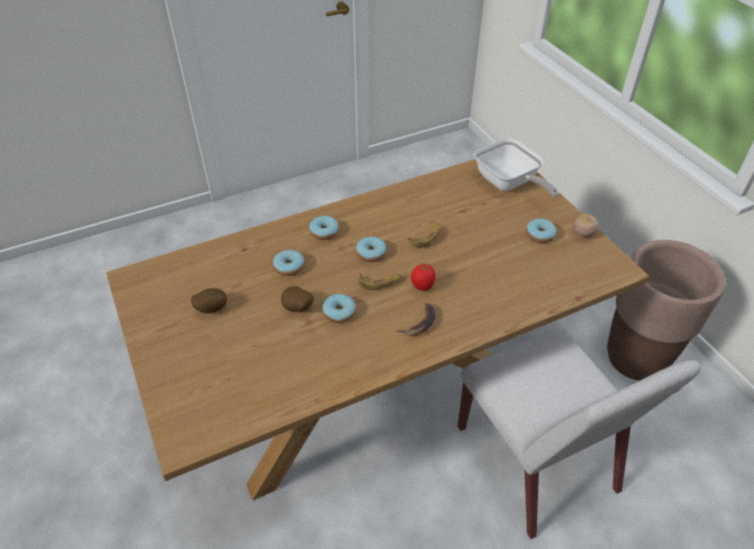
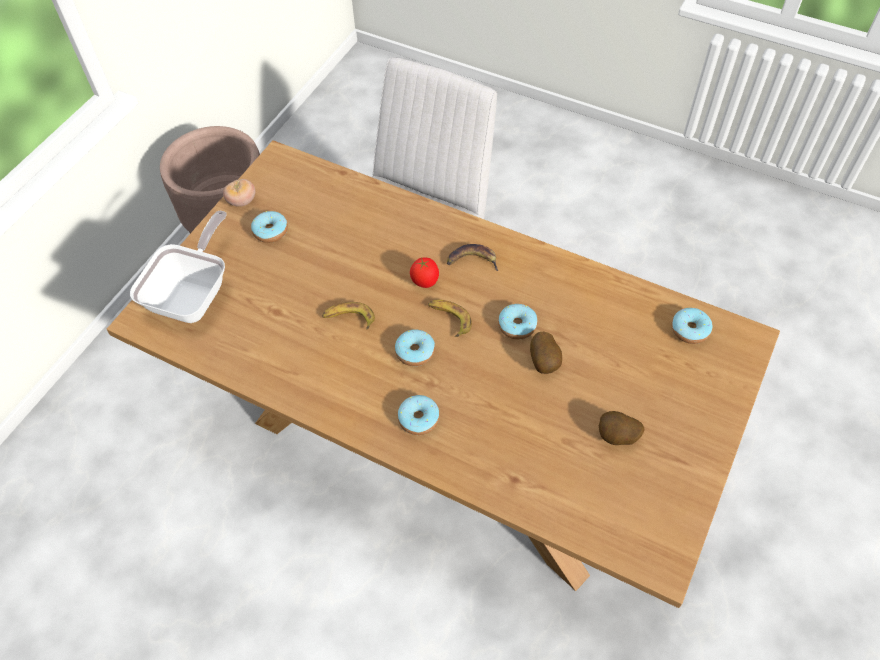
camera: 125 degrees left, 10 degrees up
donut [273,249,305,276] -> donut moved to [671,308,713,344]

